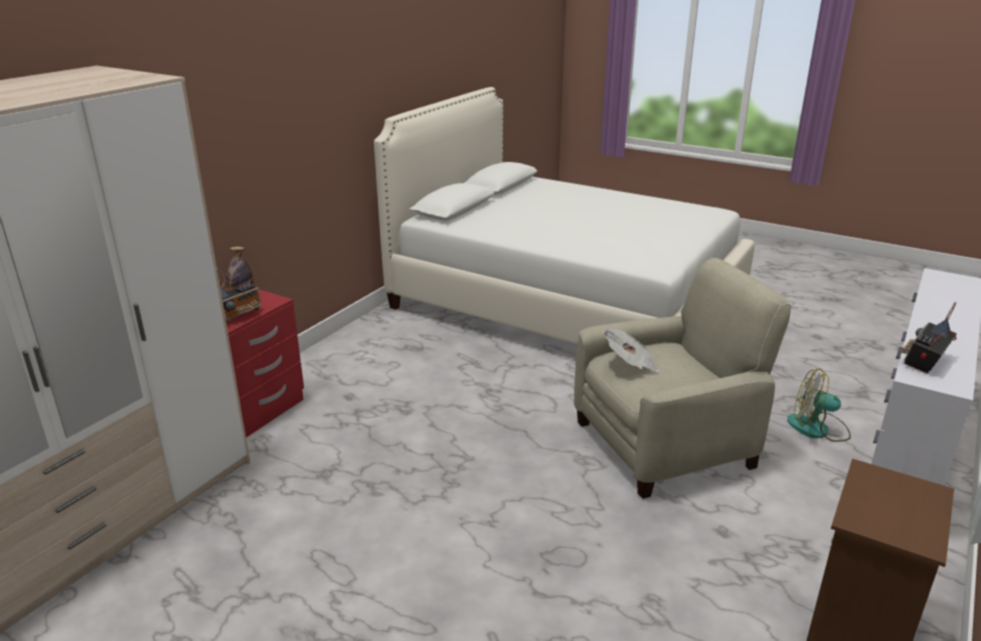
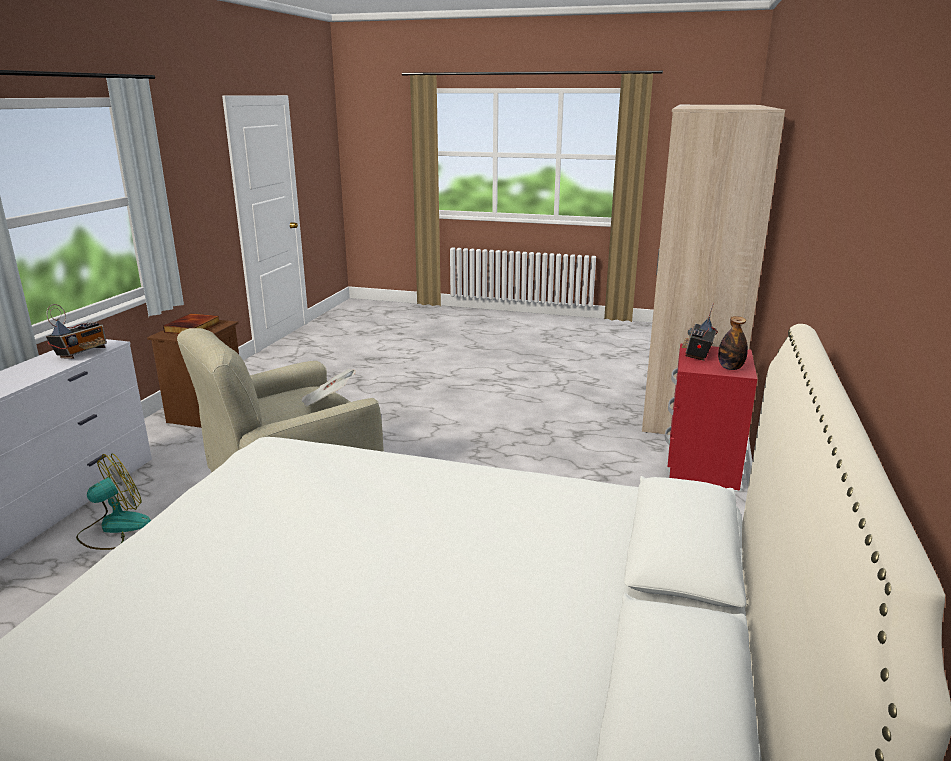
camera: 165 degrees right, 5 degrees down
fan [787,369,851,442] -> fan turned 45 degrees counterclockwise [76,454,151,550]
none -> book [163,314,220,334]

